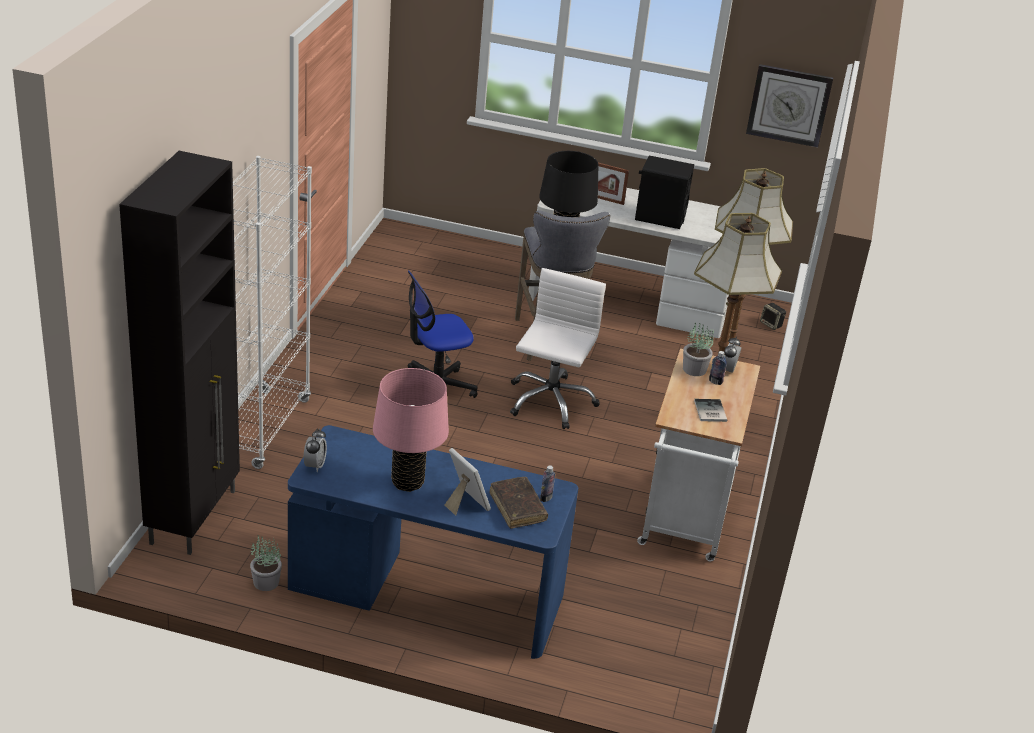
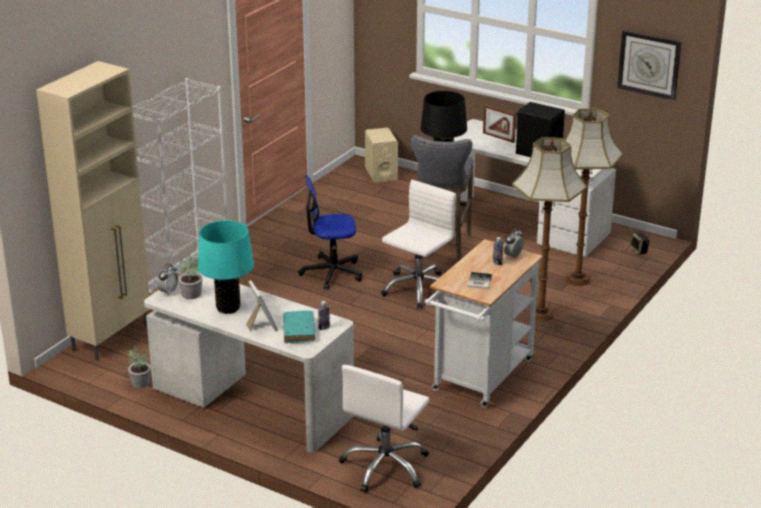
camera: 20 degrees right, 5 degrees down
black cabinet [119,151,240,555] -> beige cabinet [36,61,150,360]
blue desk [288,425,578,659] -> white desk [144,269,354,453]
pink table lamp [373,368,449,492] -> turquoise table lamp [198,220,254,314]
brown book [489,477,548,529] -> turquoise book [283,310,315,343]
potted plant [683,323,714,376] -> potted plant moved to [178,255,202,299]
none -> white office chair [339,365,430,493]
none -> beige speaker [365,128,398,182]

